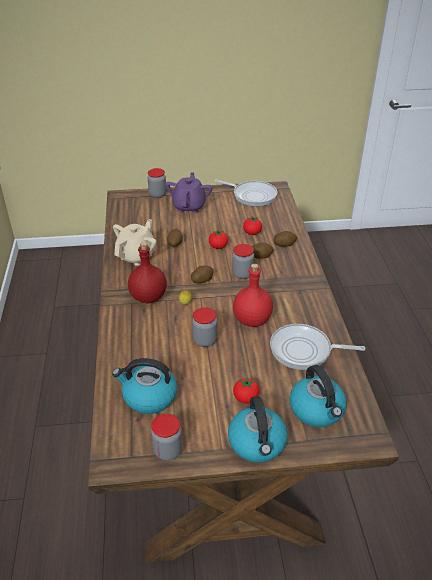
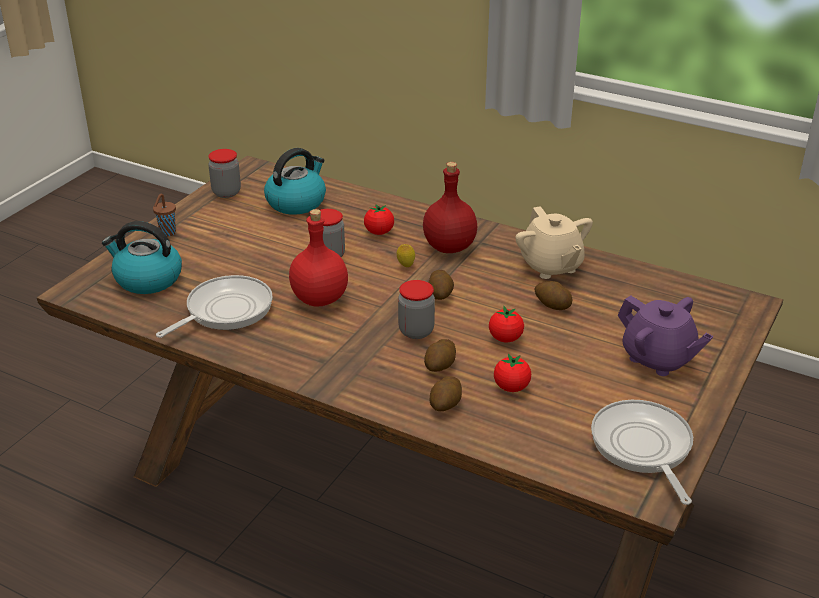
camera: 125 degrees right, 5 degrees down
jar [148,168,166,198] -> none
frying pan [215,179,277,206] -> frying pan turned 105 degrees clockwise [591,400,693,505]
kettle [228,396,288,463] -> brown cup [153,194,176,236]
tomato [233,377,260,404] -> tomato moved to [364,204,394,235]

